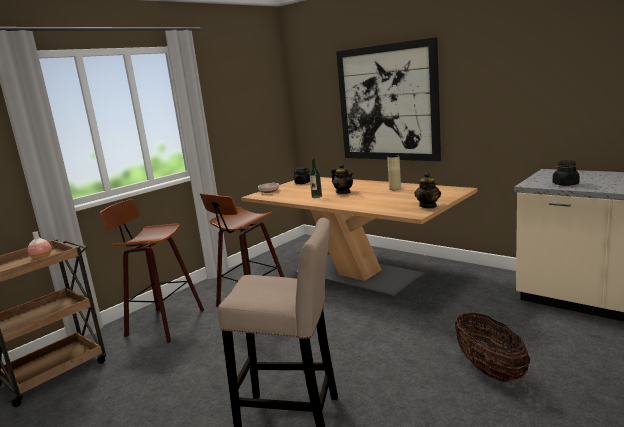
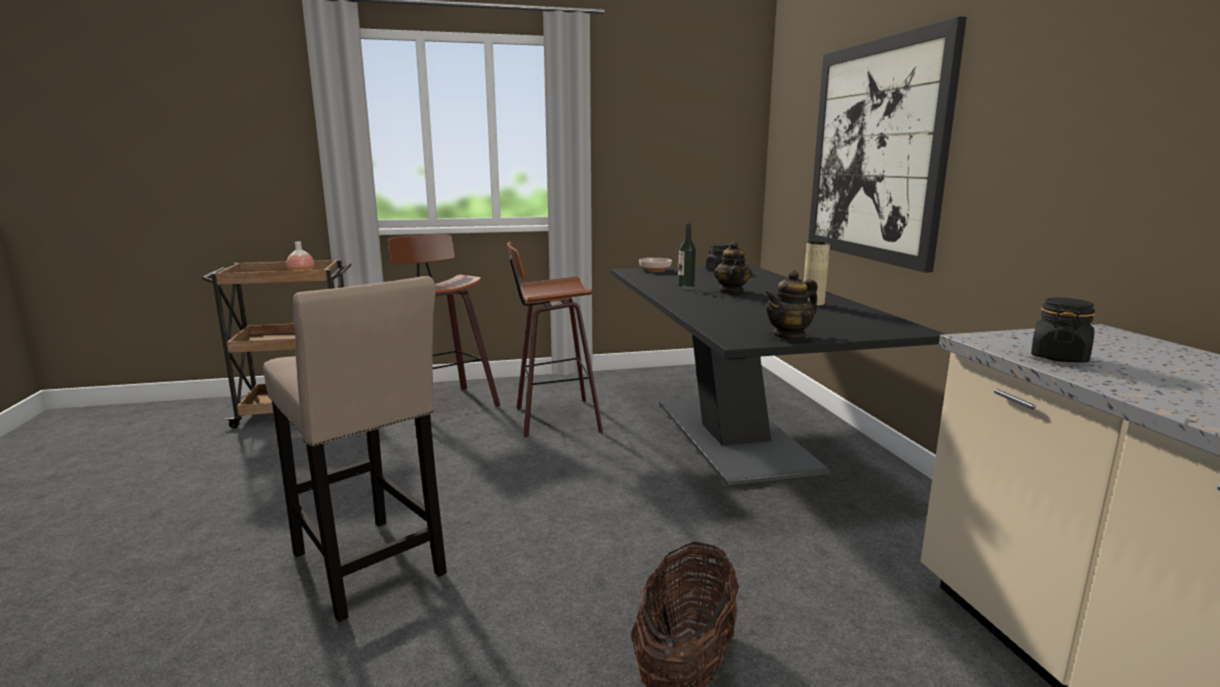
camera: 35 degrees right, 0 degrees up
beige dining table [241,177,477,298] -> black dining table [611,264,945,486]

